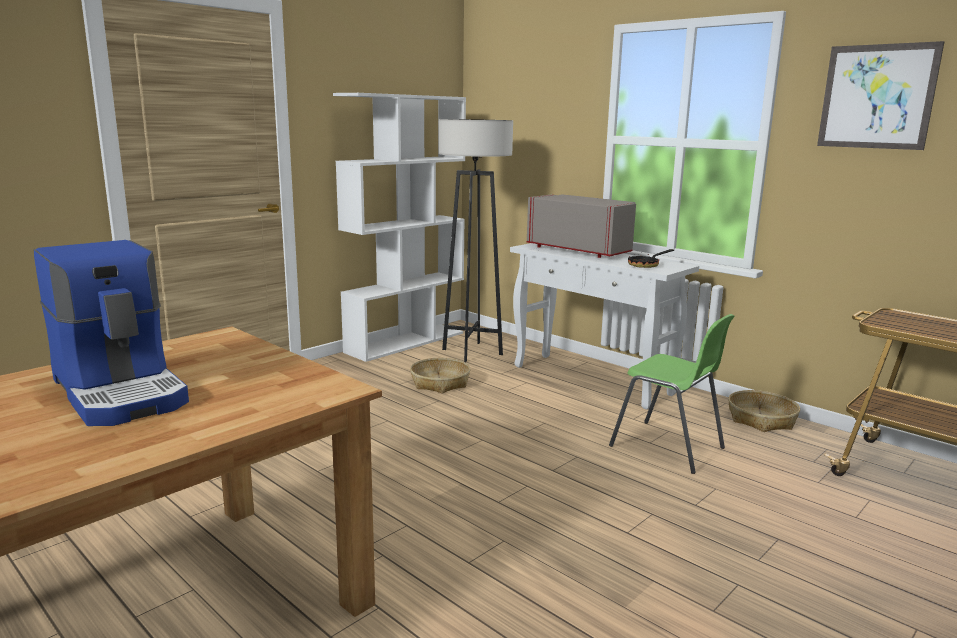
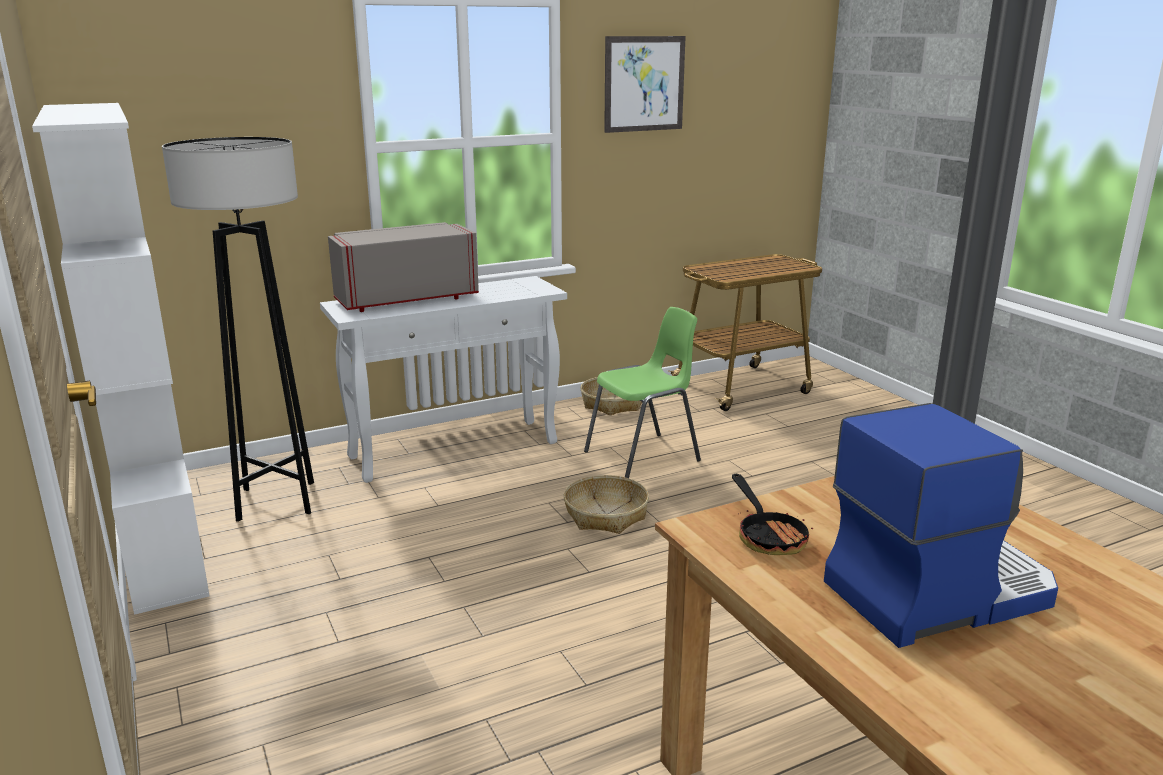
camera: 70 degrees left, 5 degrees up
basket [410,358,470,394] -> basket moved to [564,475,649,534]
frying pan [628,249,674,268] -> frying pan moved to [732,474,813,555]

